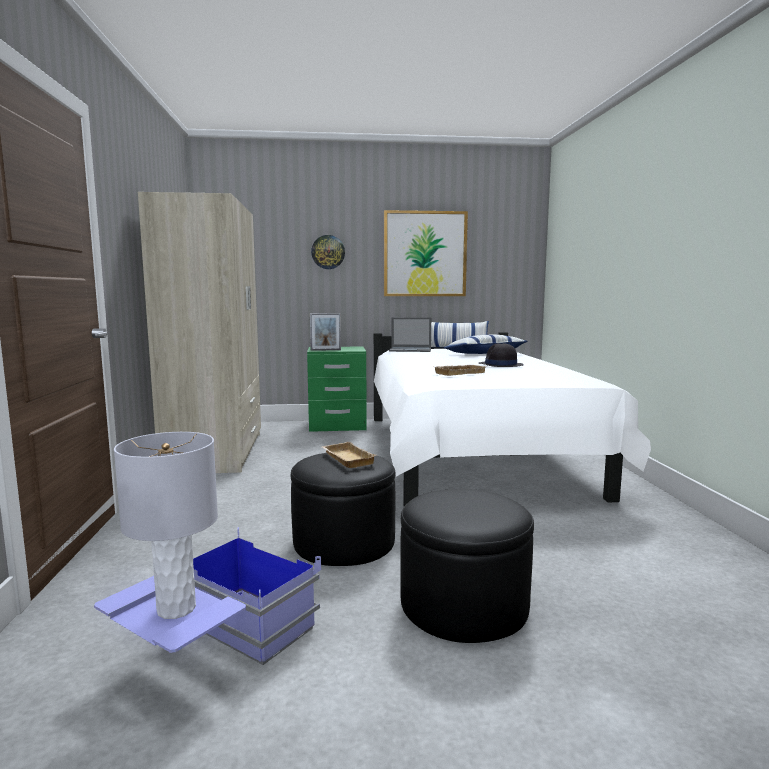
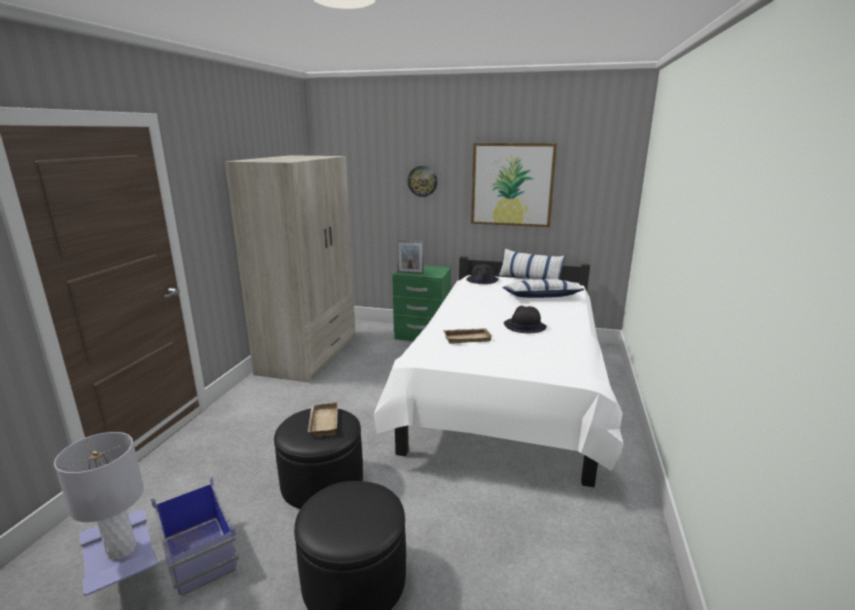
camera: 20 degrees right, 10 degrees up
laptop [389,318,431,352] -> black hat [466,264,499,284]

